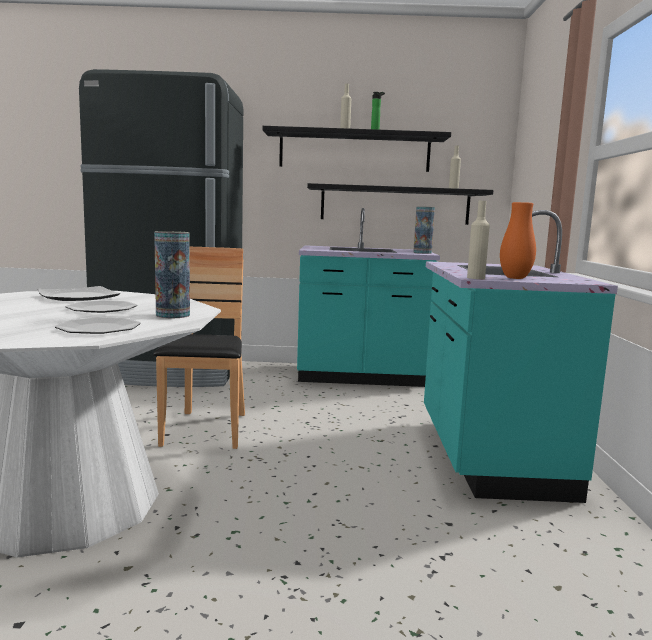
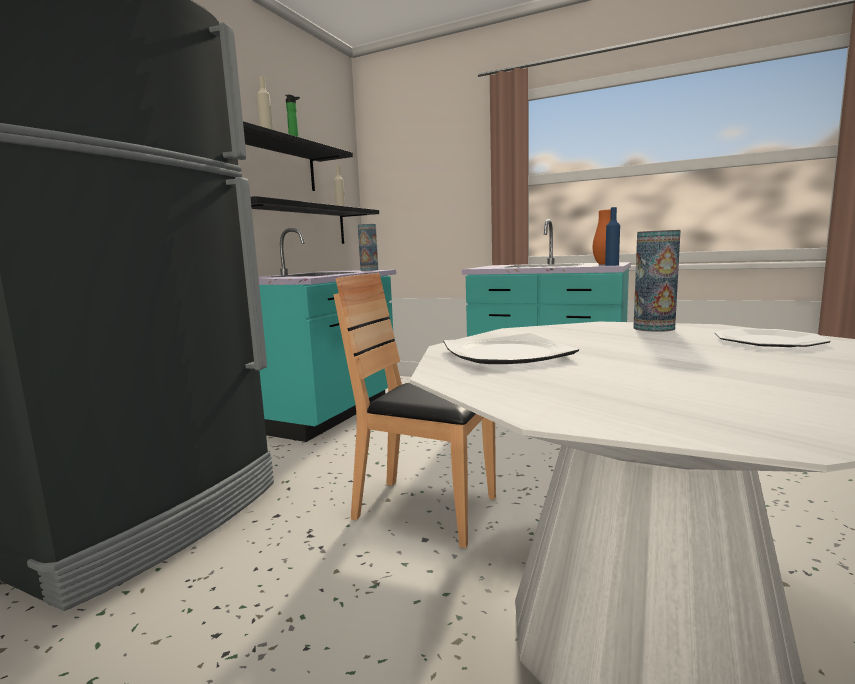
camera: 65 degrees left, 0 degrees up
plate [65,300,137,313] -> none
beige bottle [467,201,490,279] -> blue bottle [605,207,620,266]

